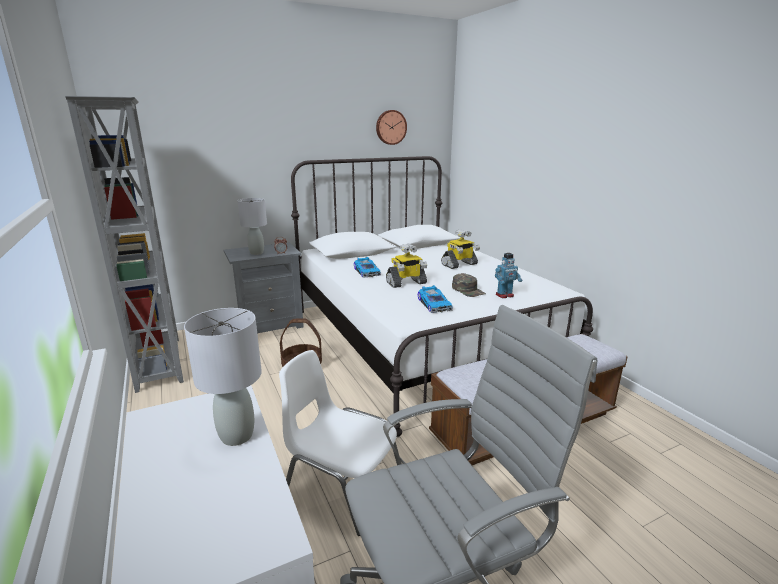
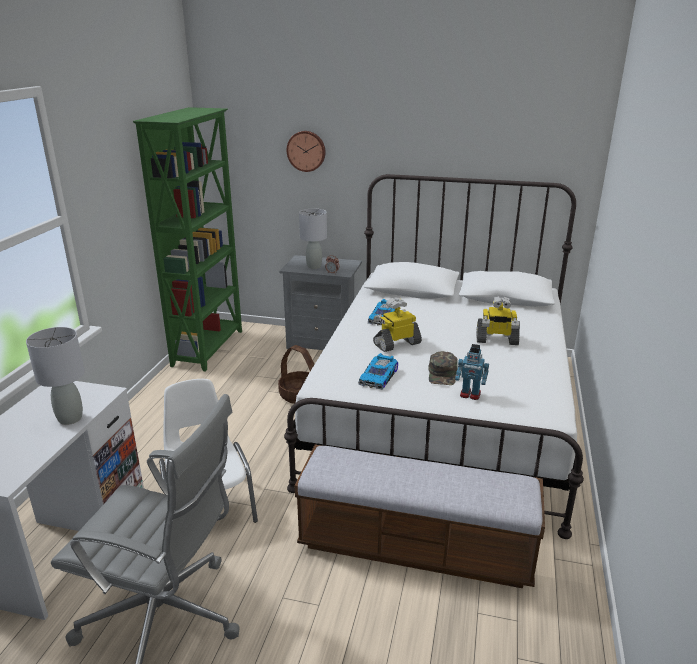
camera: 40 degrees right, 5 degrees up
grey bookcase [65,96,184,393] -> green bookcase [133,107,242,372]
wall clock [376,110,407,145] -> wall clock moved to [286,131,326,172]
toy robot [386,244,427,288] -> toy robot turned 135 degrees clockwise [373,298,422,352]

